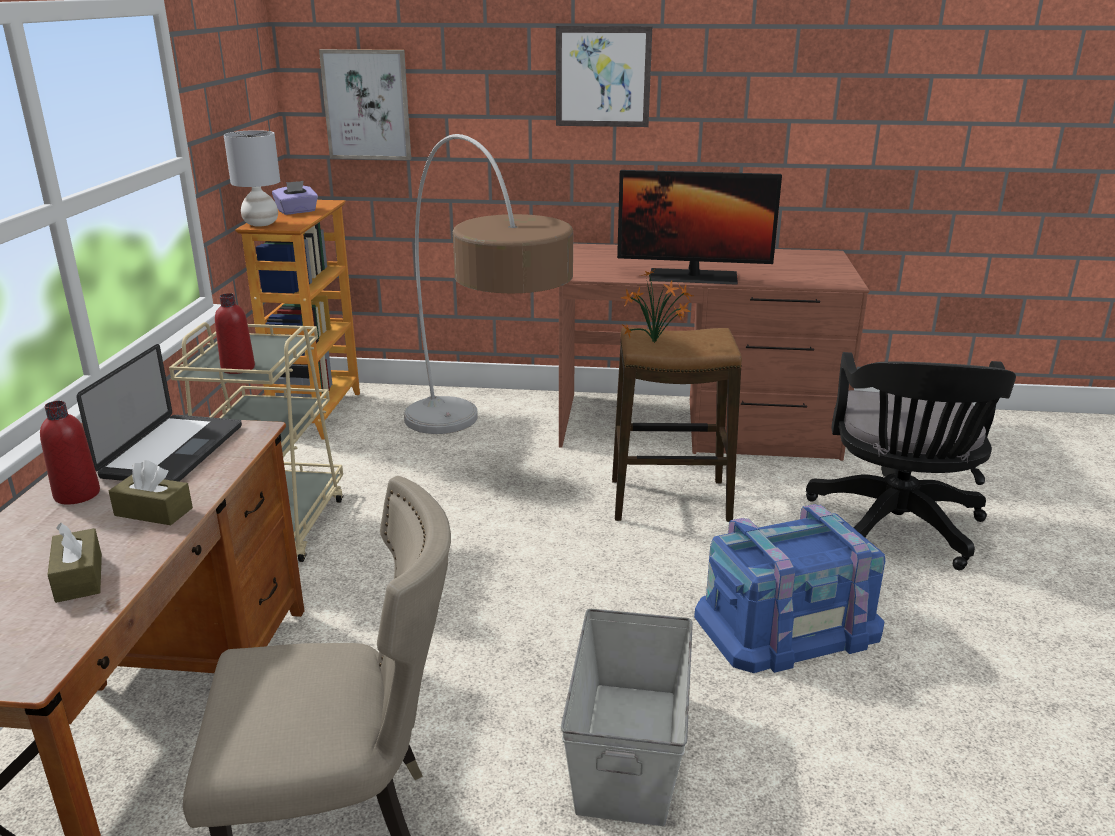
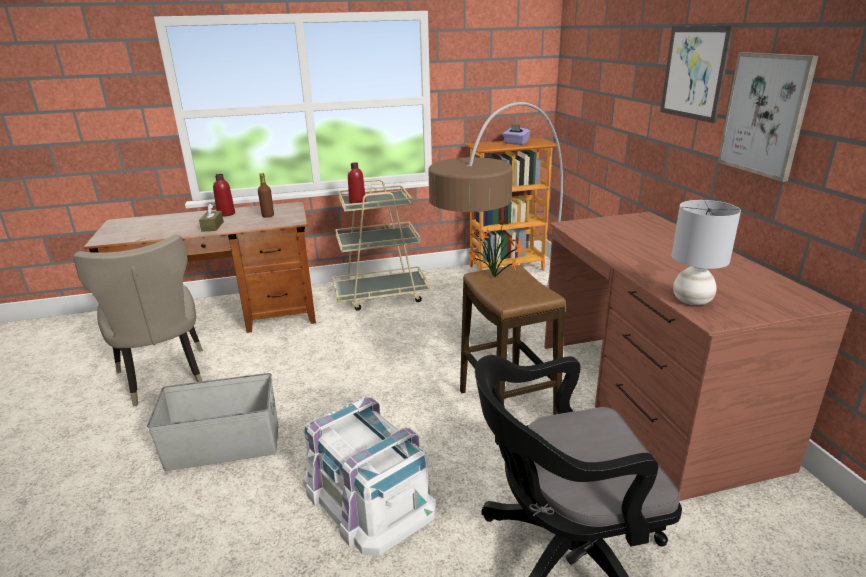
camera: 70 degrees right, 0 degrees up
brown tissue box [47,523,102,603] -> none
laptop [76,344,242,482] -> brown bottle [258,173,274,218]
grey table lamp [224,130,280,227] -> grey table lamp moved to [672,200,741,305]
picture [319,49,411,160] -> picture moved to [718,52,818,182]
monitor [617,170,782,285] -> none
blue storage box [694,504,885,673] -> white storage box [303,397,436,556]

